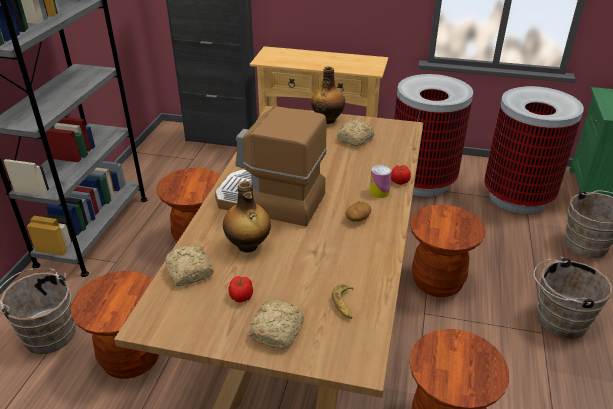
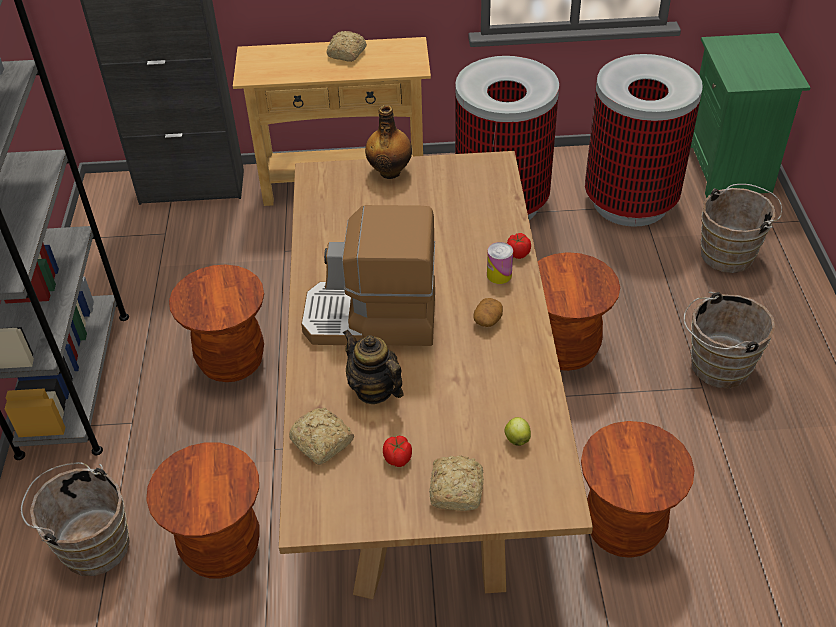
camera: 15 degrees left, 10 degrees up
bottle [223,181,271,252] -> teapot [343,330,404,404]
banana [332,284,353,319] -> apple [505,417,531,446]
bread [337,119,374,146] -> bread moved to [327,31,367,62]

